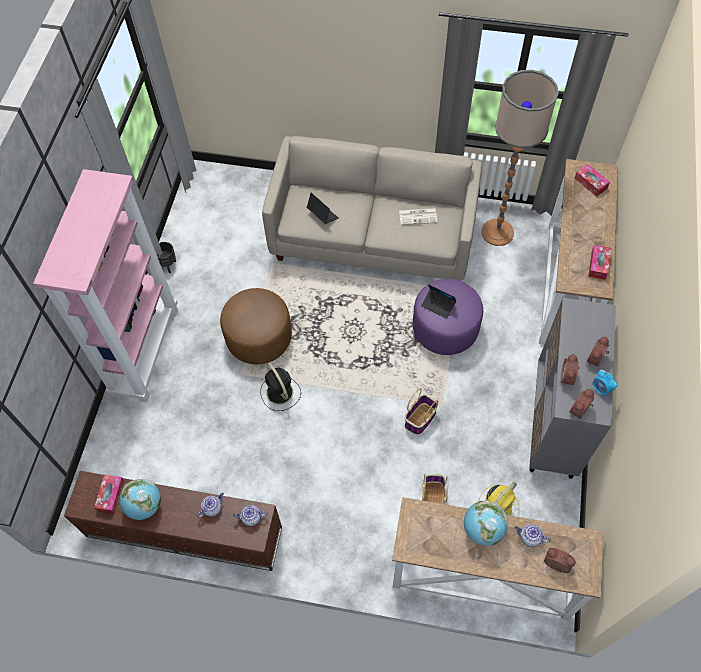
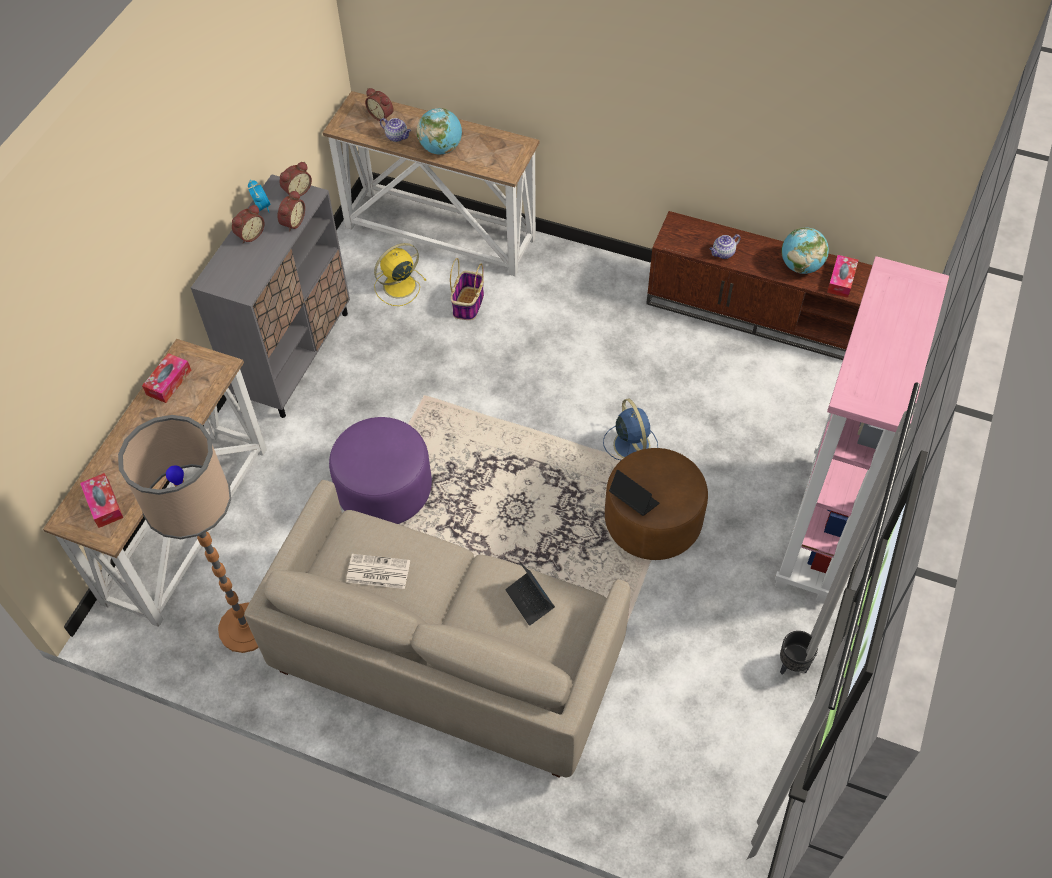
camera: 170 degrees left, 5 degrees down
teapot [233,505,268,526] -> none
black fan [260,363,301,411] -> blue fan [603,398,658,460]
basket [405,388,438,435] -> none
laptop [421,284,457,319] -> laptop moved to [609,470,659,516]

